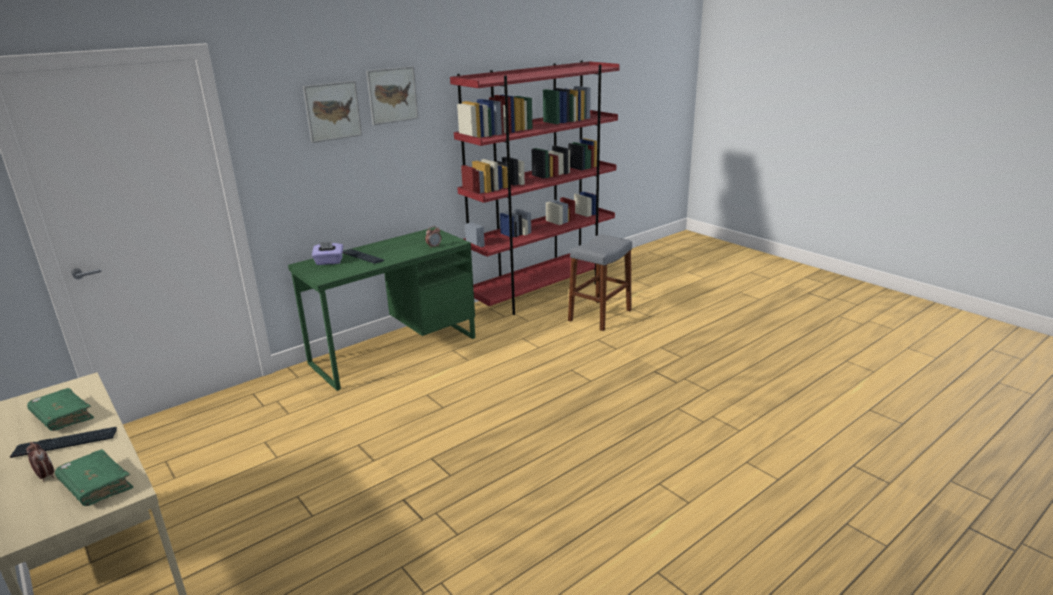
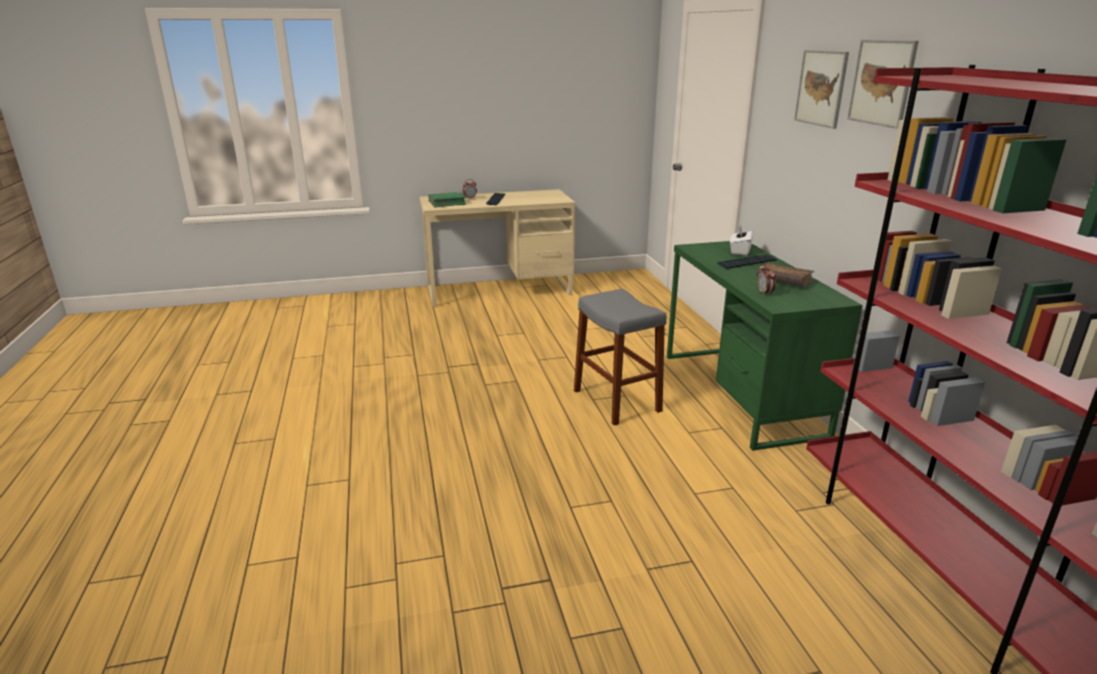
camera: 115 degrees right, 0 degrees up
green book [27,388,94,431] -> none
purple tissue box [312,242,343,265] -> white tissue box [730,225,754,255]
grey stool [568,234,632,331] -> grey stool moved to [574,289,667,425]
none -> brown book [756,263,815,287]

